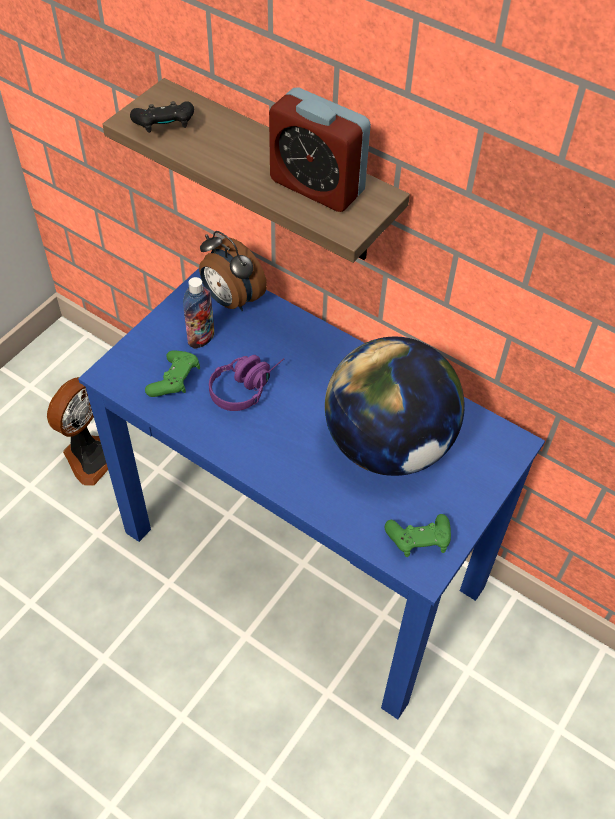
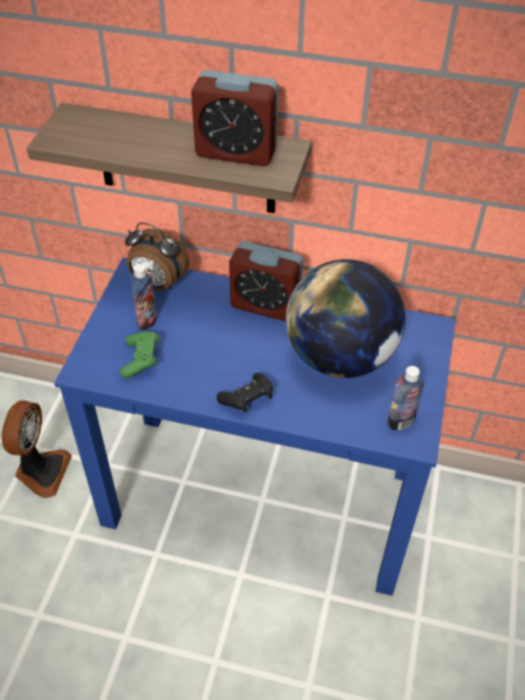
camera: 20 degrees left, 5 degrees down
black game controller [130,101,194,133] -> black game controller moved to [217,373,273,413]
purple headphones [209,355,284,411] -> none
green game controller [385,514,451,557] -> bottle [387,366,424,430]
none -> alarm clock [229,241,303,321]

